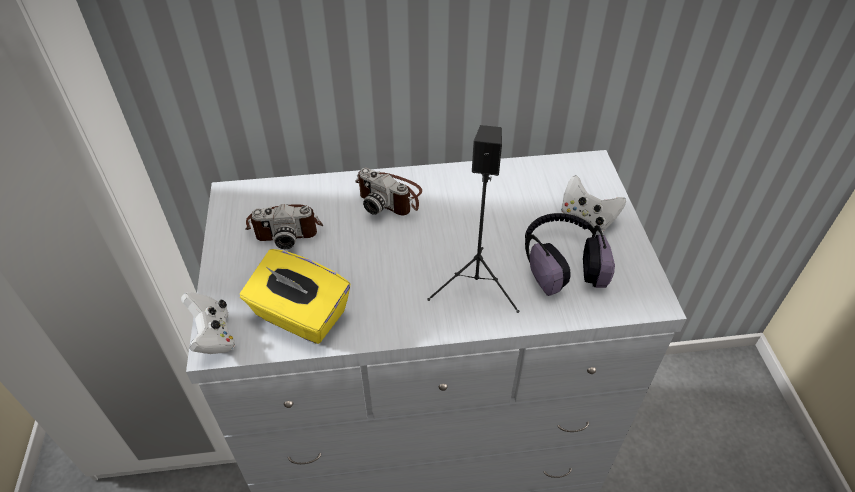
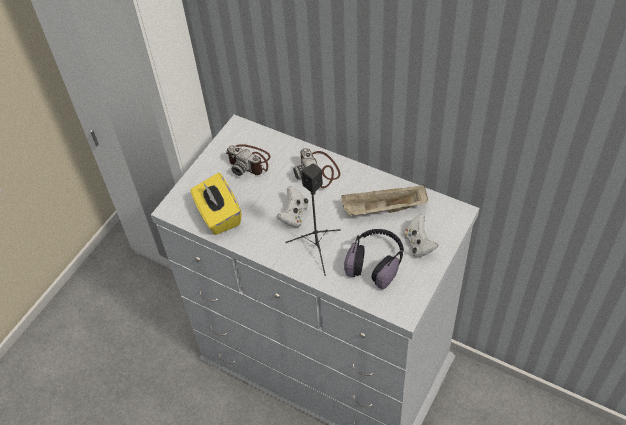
camera: 40 degrees right, 5 degrees up
white game controller [181,292,235,354] -> white game controller moved to [277,186,308,228]
none -> beige tray [341,185,428,216]

